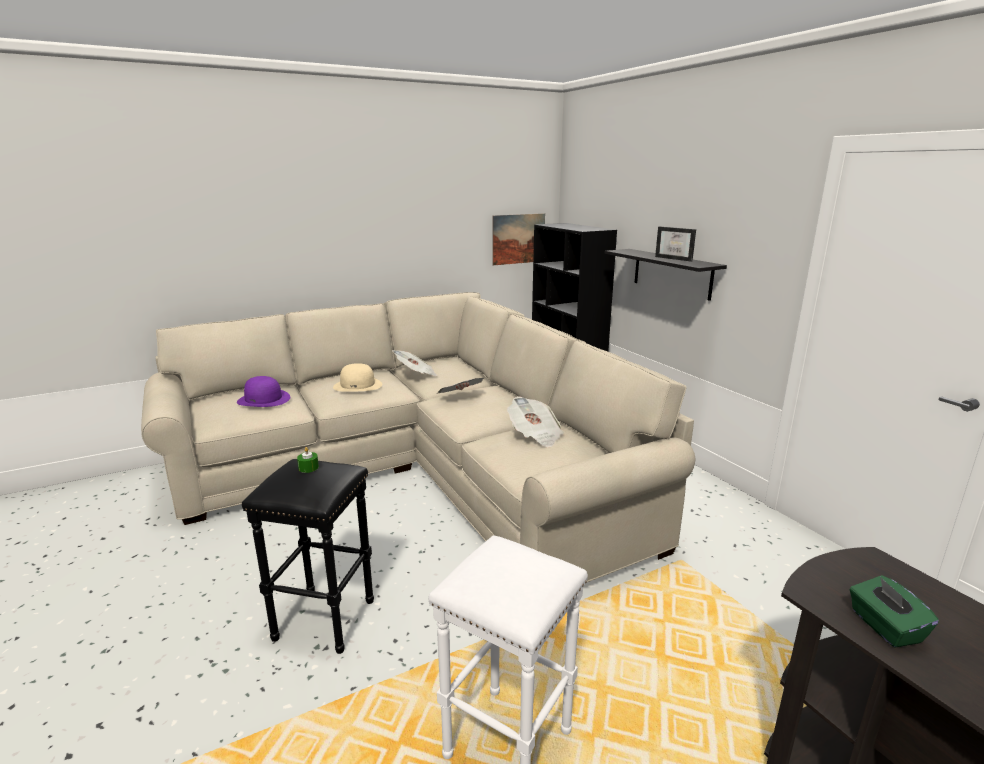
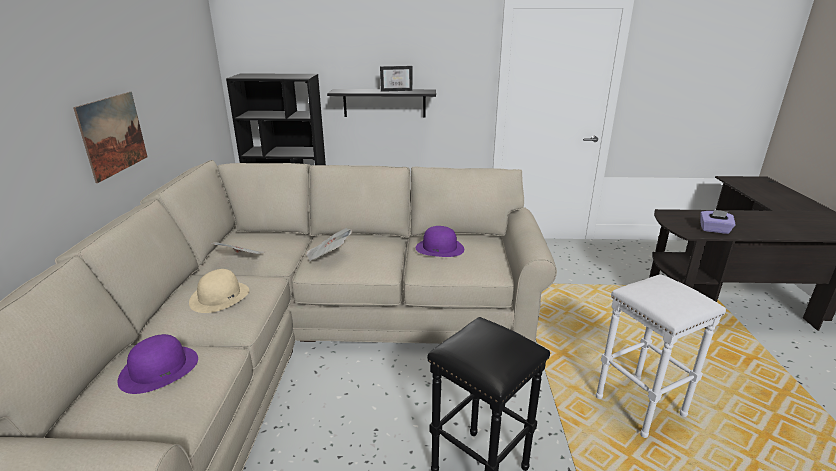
camera: 60 degrees left, 5 degrees up
green candle [297,447,319,473] -> none
picture [493,213,545,265] -> picture moved to [73,92,147,183]
newspaper [507,397,564,448] -> purple hat [416,226,464,257]
green tissue box [850,575,939,648] -> purple tissue box [700,210,736,234]

